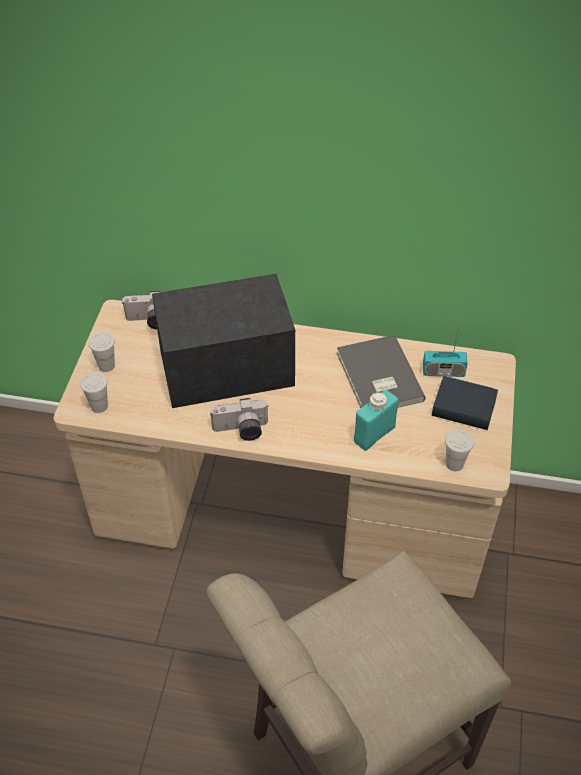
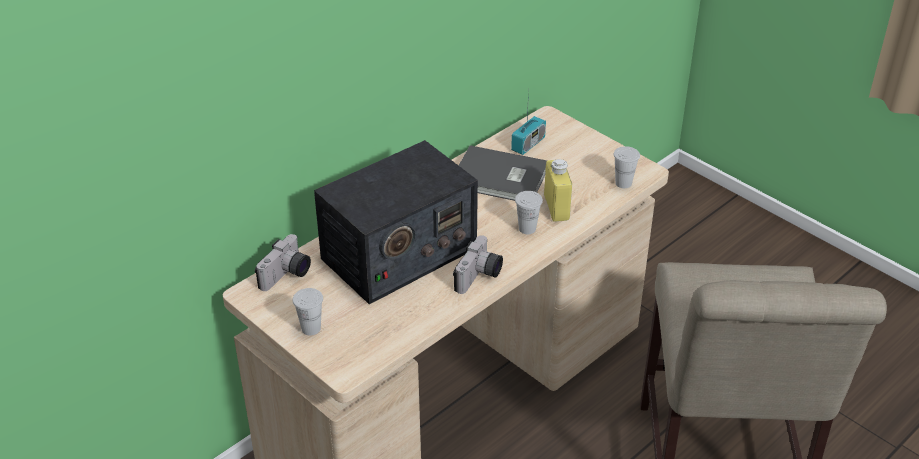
camera: 55 degrees left, 10 degrees down
white cup [80,372,108,413] -> white cup moved to [515,191,543,234]
radio [152,273,295,408] -> radio turned 150 degrees counterclockwise [314,140,478,304]
turquoise bottle [354,390,399,451] -> yellow bottle [544,159,572,222]
book [432,376,498,430] -> none

